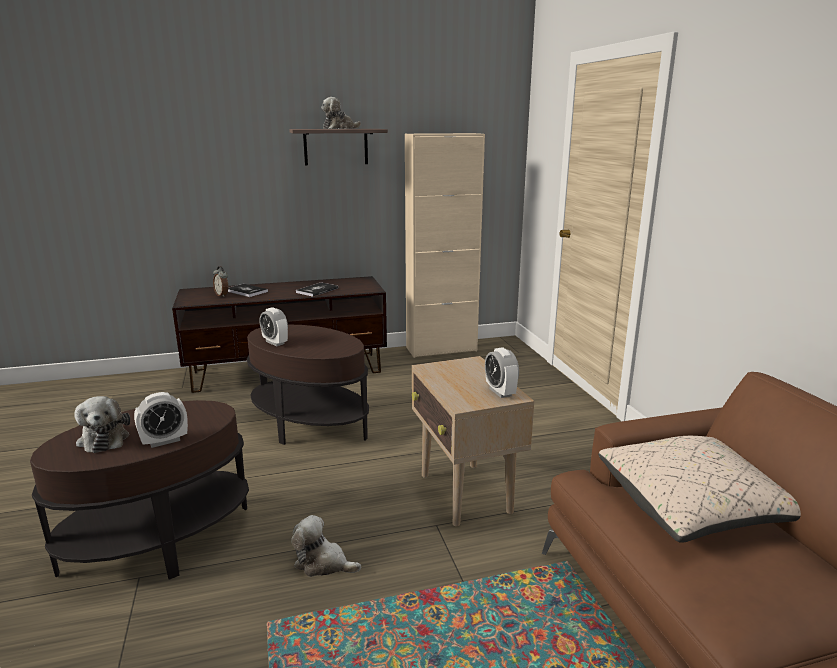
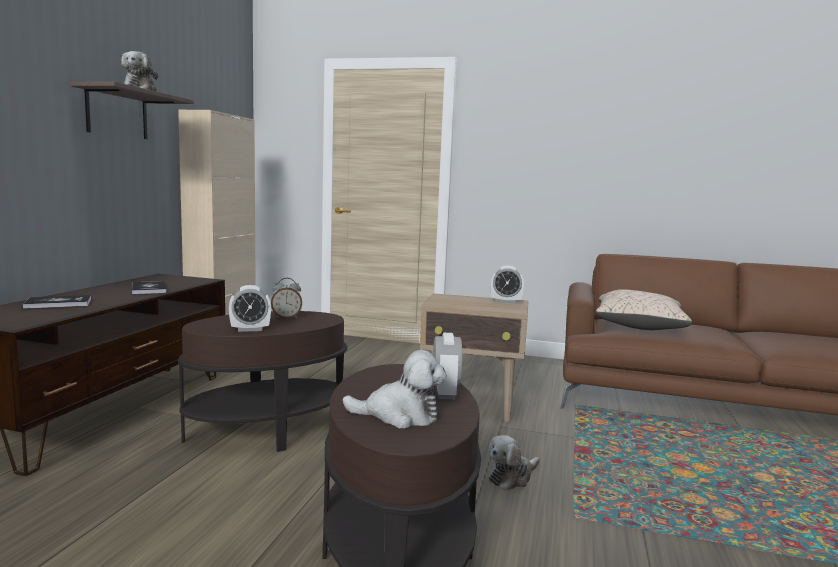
camera: 60 degrees left, 10 degrees down
alarm clock [213,266,228,297] -> alarm clock moved to [271,278,302,318]

